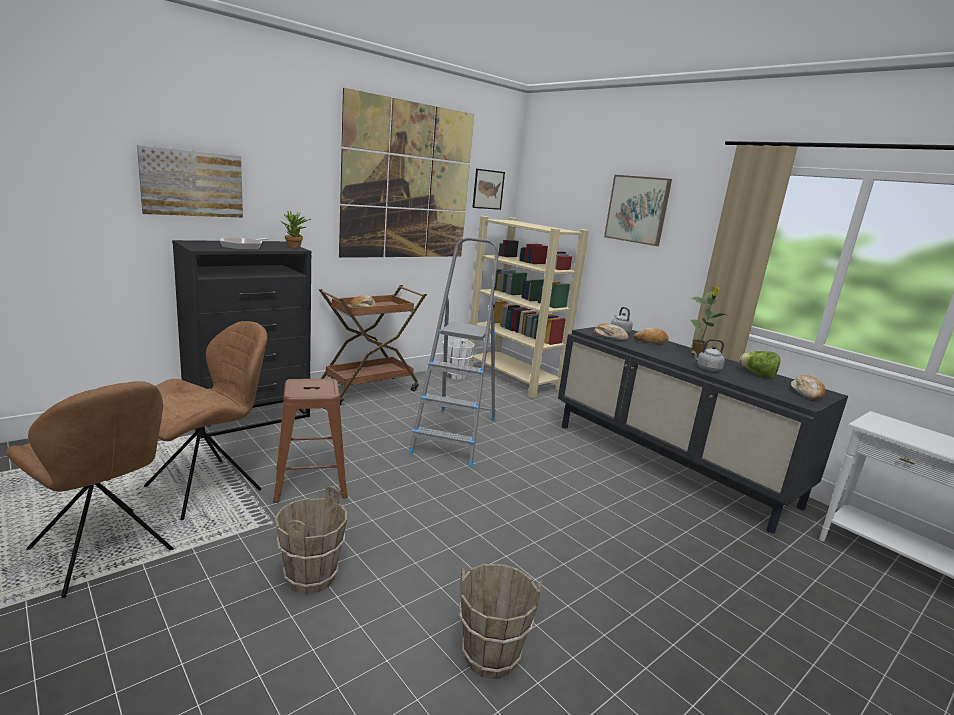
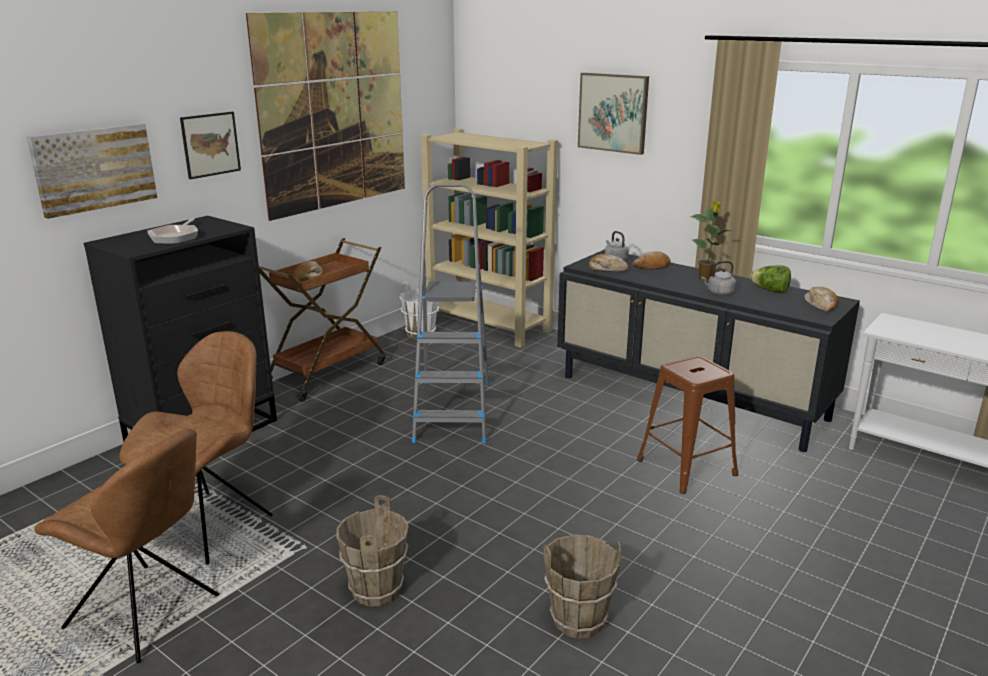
camera: 10 degrees left, 5 degrees up
brown stool [273,379,348,503] -> brown stool moved to [637,356,739,494]
potted plant [281,210,311,248] -> none
picture [472,169,505,210] -> picture moved to [180,112,241,179]

